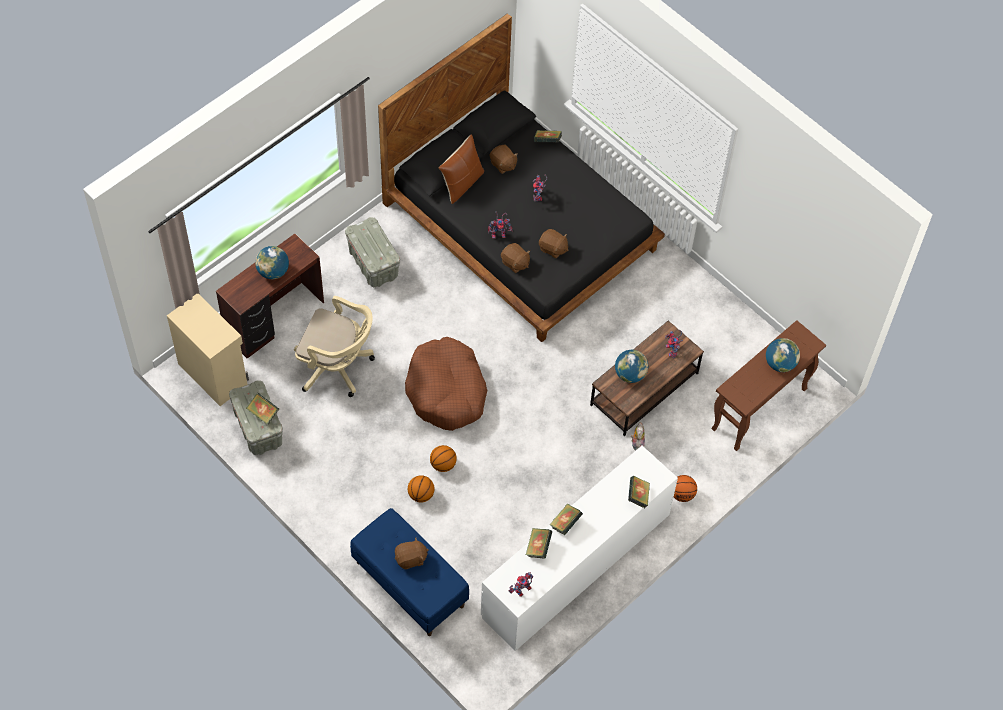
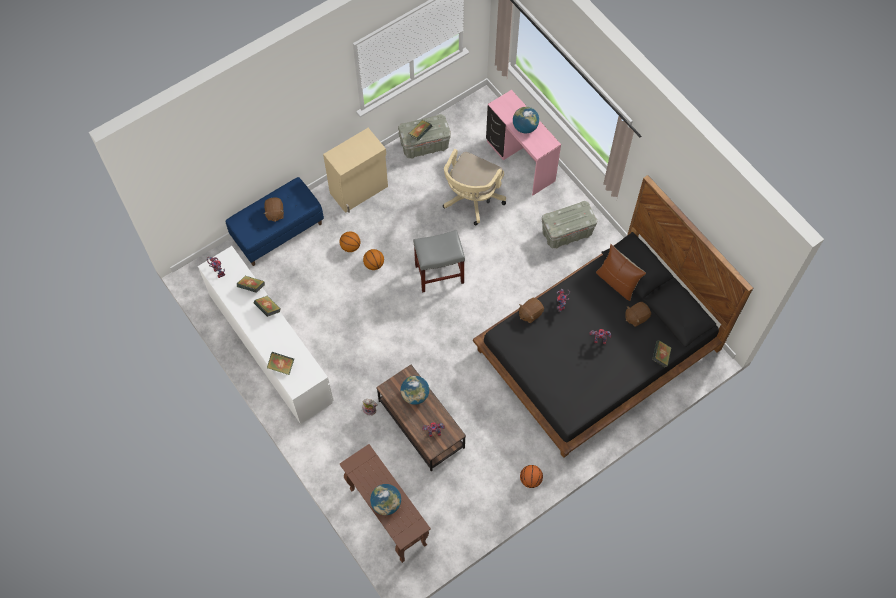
camera: 100 degrees right, 5 degrees up
beige cabinet [167,294,249,406] -> beige cabinet moved to [323,128,388,213]
brown desk [216,234,324,358] -> pink desk [486,90,561,196]
brown dog bed [405,337,487,431] -> grey stool [413,230,465,293]
brown plush toy [539,229,568,258] -> none
basketball [674,475,697,502] -> basketball moved to [520,465,543,488]

